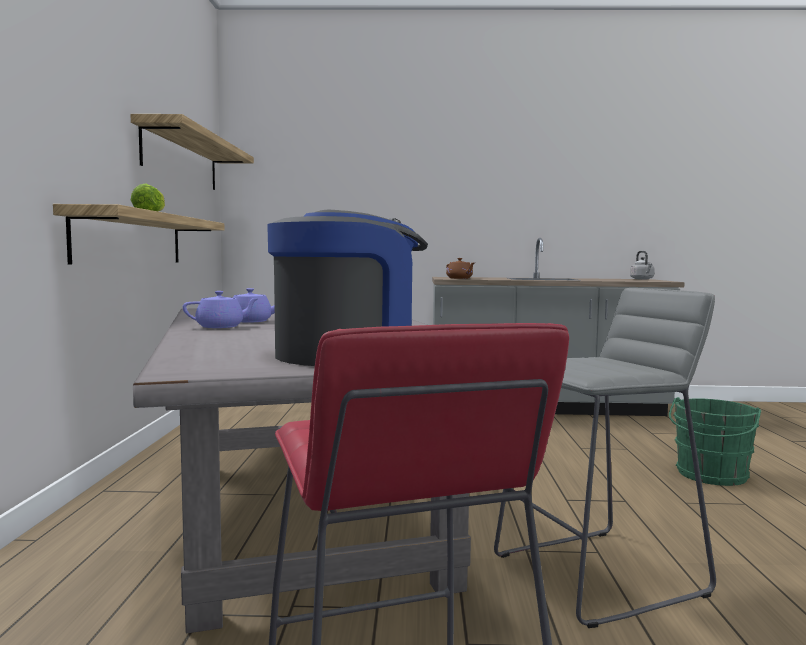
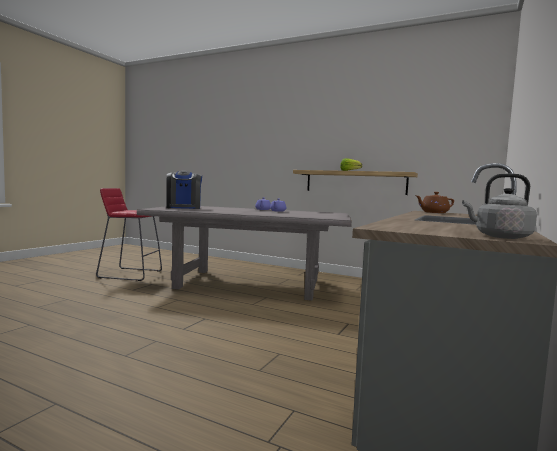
camera: 115 degrees right, 0 degrees up
shelf [131,114,254,190] -> none
grey stool [494,288,716,628] -> none
green bucket [669,397,761,486] -> none

